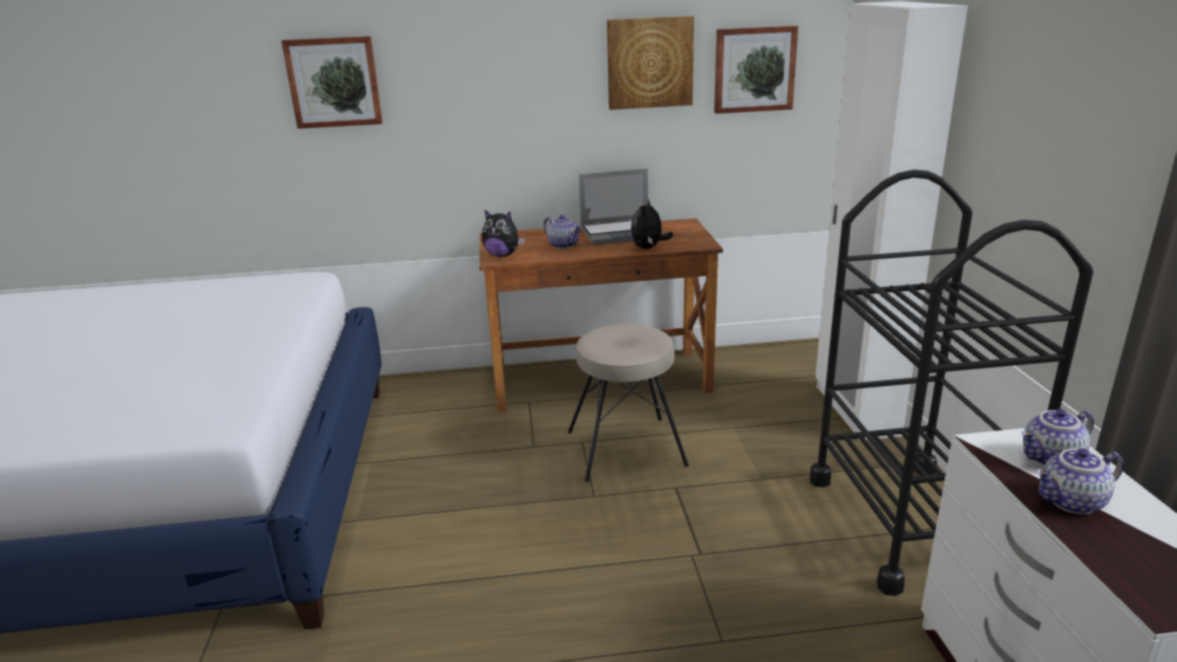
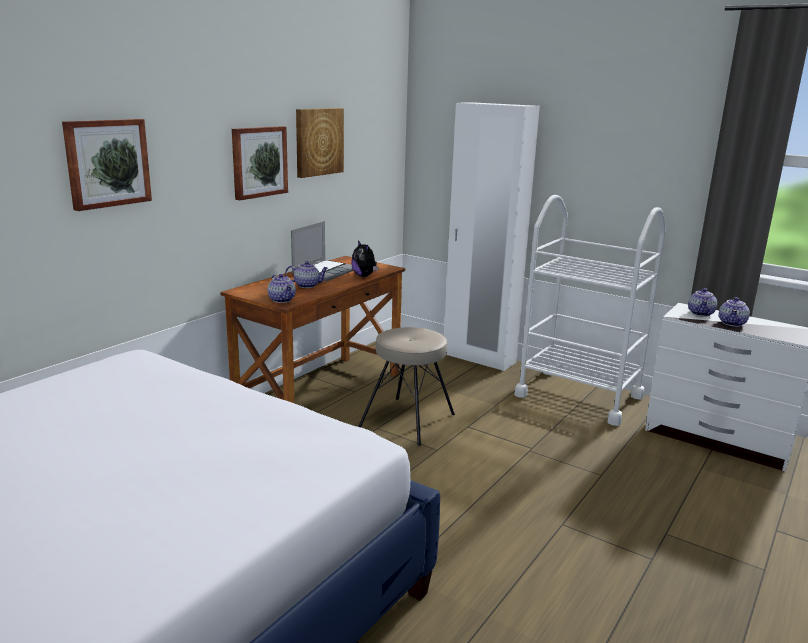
camera: 50 degrees left, 5 degrees down
plush toy [482,210,525,257] -> teapot [268,274,296,303]
picture [714,26,798,114] -> picture moved to [232,126,288,200]
black cart [810,170,1093,596] -> white cart [514,195,666,426]

